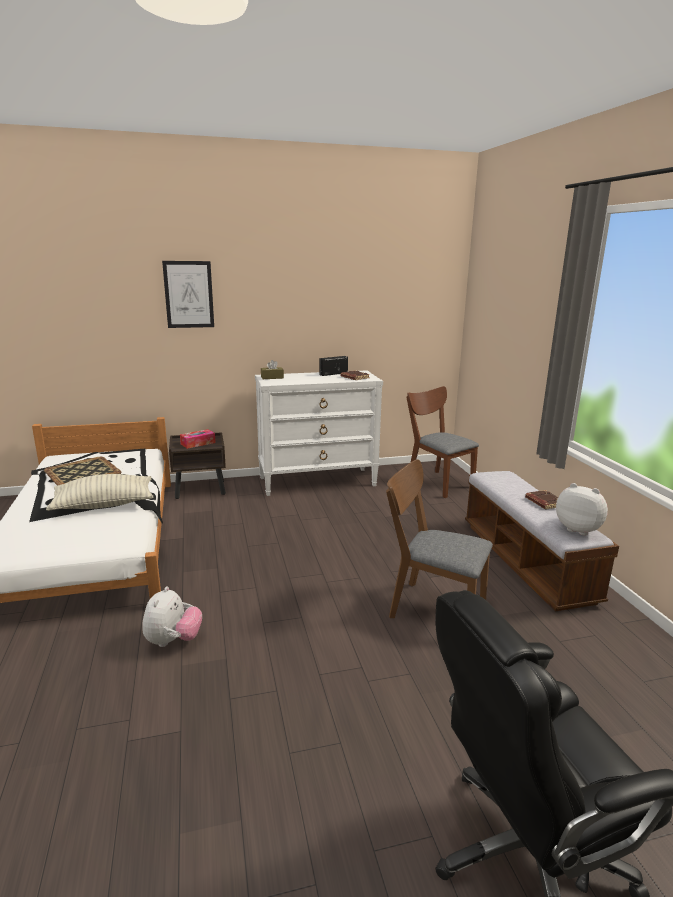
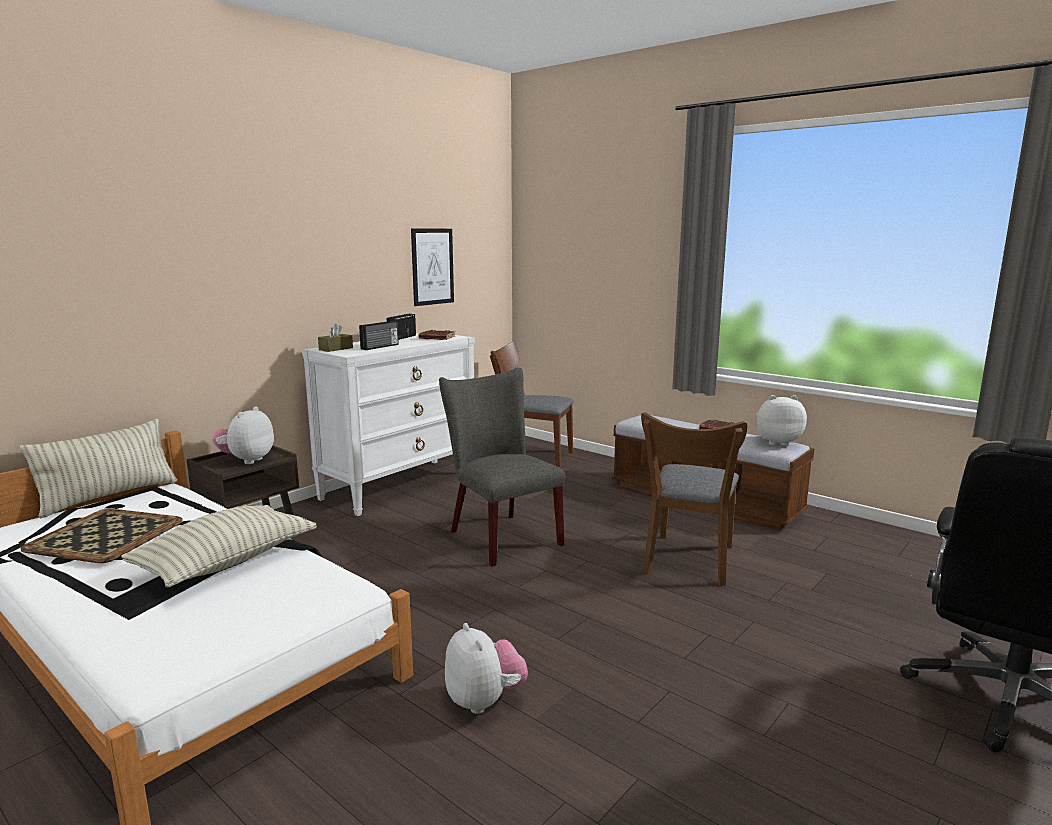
camera: 35 degrees left, 5 degrees down
picture [162,261,214,328] -> picture moved to [411,229,454,306]
tissue box [180,429,216,449] -> plush toy [213,406,274,464]
brown chair [386,459,493,618] -> brown chair turned 60 degrees counterclockwise [641,412,747,586]
none -> pillow [20,419,177,519]
none -> radio [359,321,399,350]
none -> grey chair [439,368,565,567]

